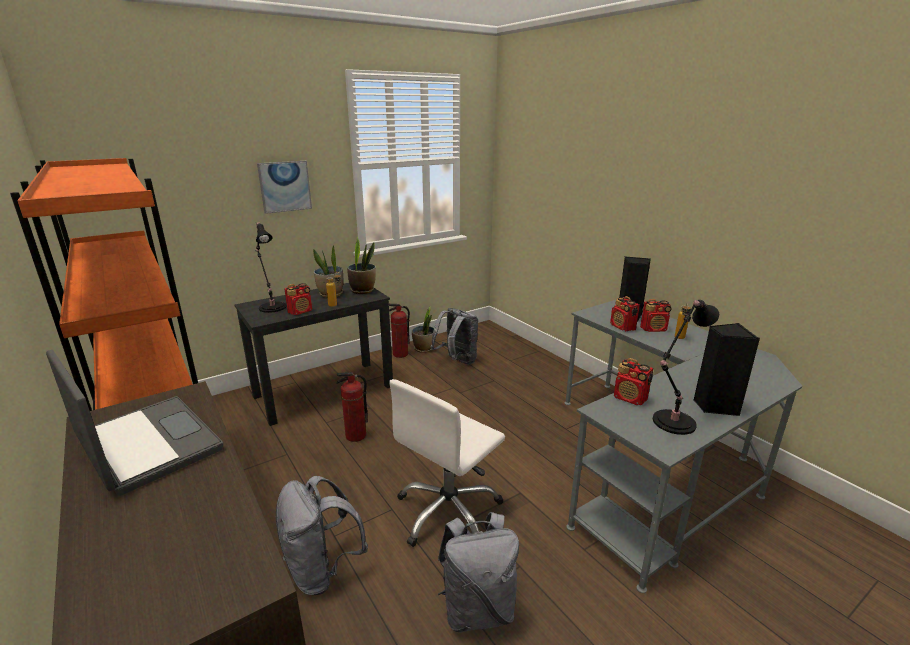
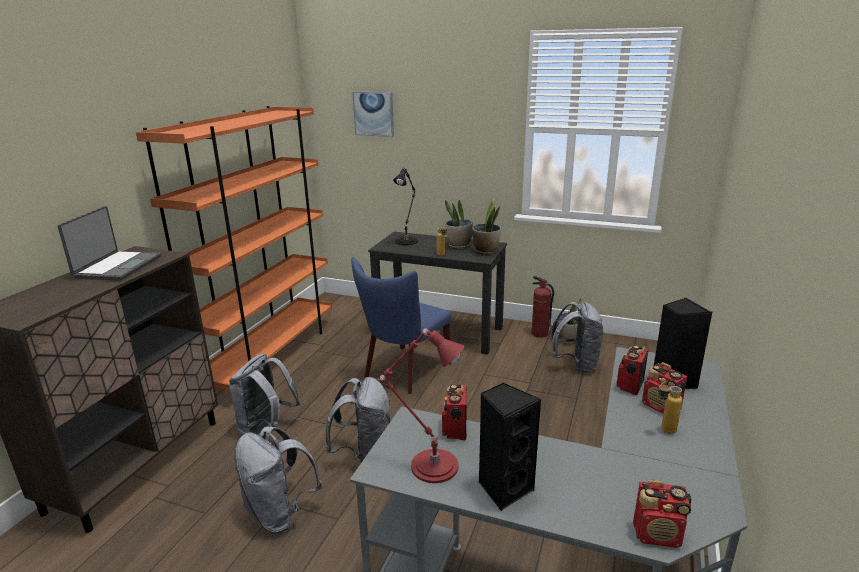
camera: 55 degrees right, 0 degrees up
picture [257,161,312,214] -> picture moved to [352,92,394,137]
radio [285,283,312,315] -> radio moved to [633,480,691,548]
fire extinguisher [336,372,368,442] -> blue chair [351,257,451,394]
white office chair [389,379,505,547] -> grey backpack [325,377,391,464]
black table lamp [653,300,719,435] -> red table lamp [377,328,464,483]

